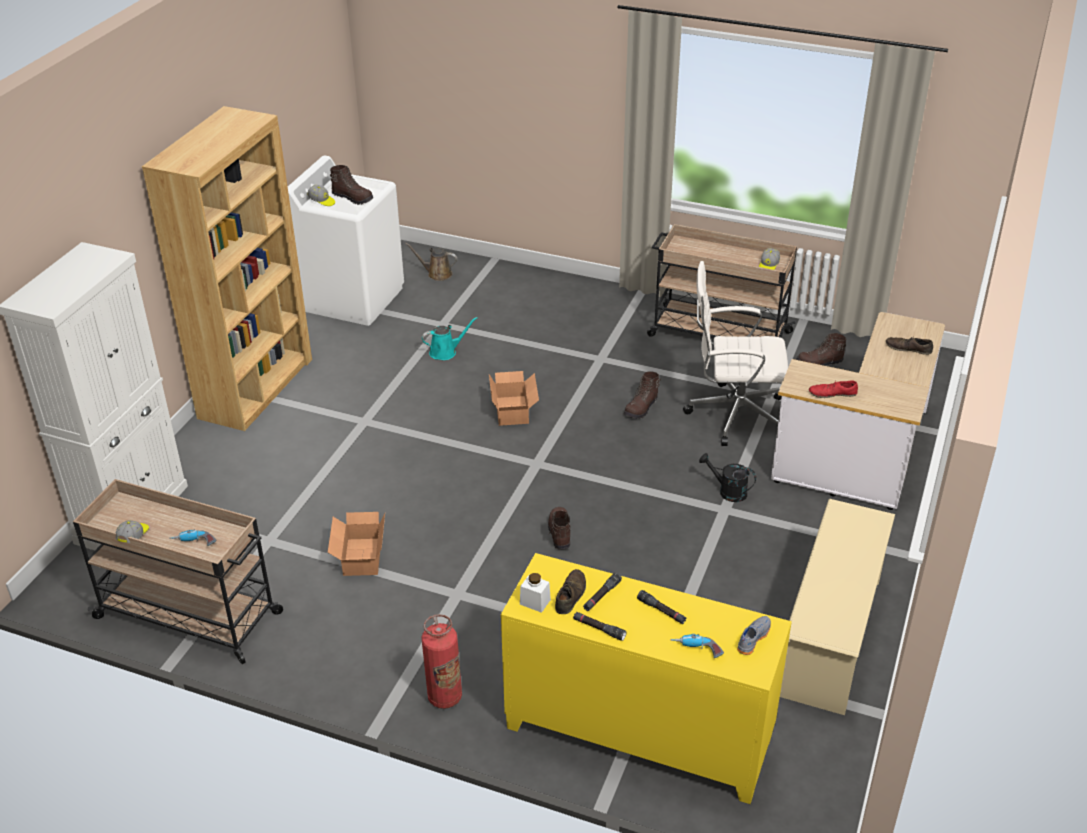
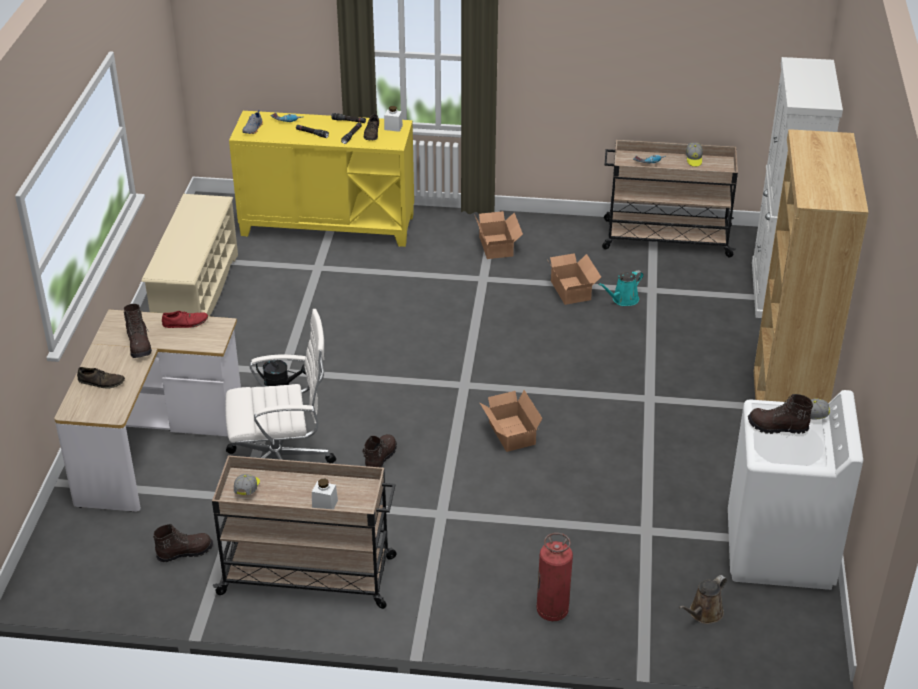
camera: 165 degrees right, 0 degrees up
brown watering can [405,243,457,281] -> brown watering can turned 135 degrees clockwise [679,575,727,624]
fire extinguisher [421,614,462,709] -> fire extinguisher moved to [537,533,573,621]
turquoise watering can [422,317,477,360] -> turquoise watering can moved to [598,270,644,306]
brown boot [548,507,570,550] -> brown boot moved to [124,304,152,358]
none -> white jar [312,479,338,509]
none -> cardboard box [474,211,523,259]

